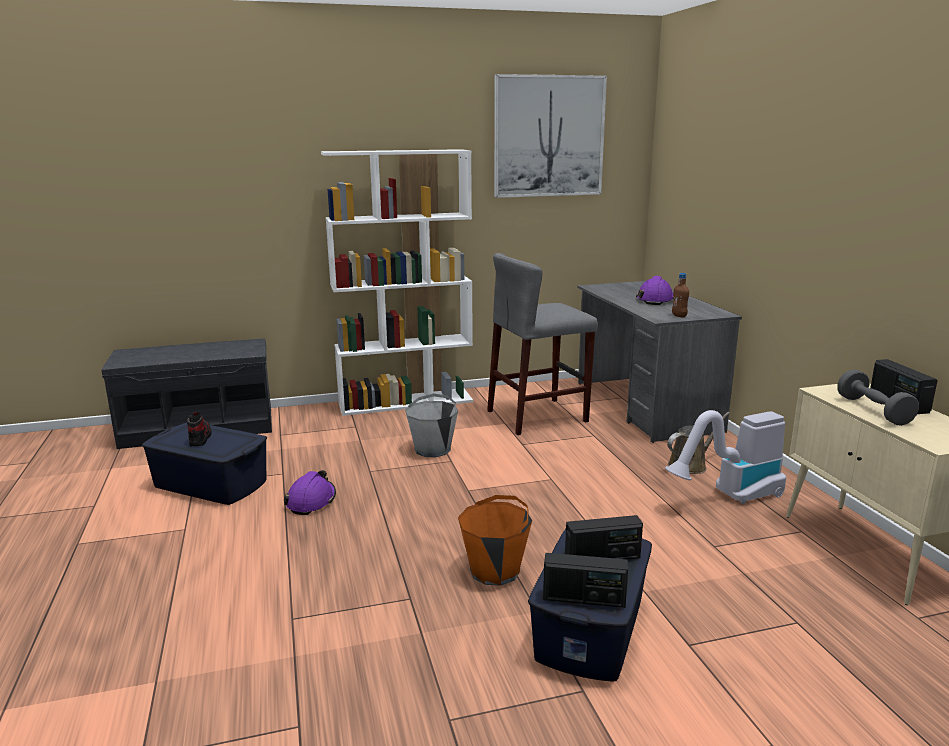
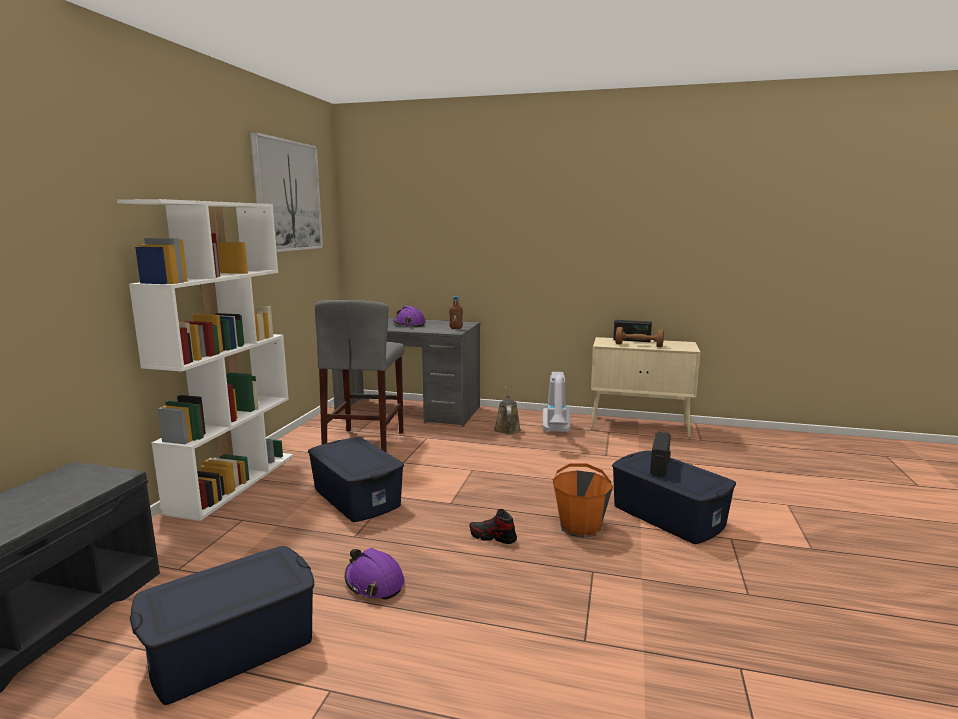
camera: 60 degrees left, 5 degrees down
shoe [187,412,211,447] -> shoe moved to [469,509,517,544]
grey bucket [405,394,458,457] -> blue storage box [308,437,404,522]
radio [543,553,628,608] -> none
grey dumbbell [837,369,919,426] -> brown dumbbell [616,327,664,347]

